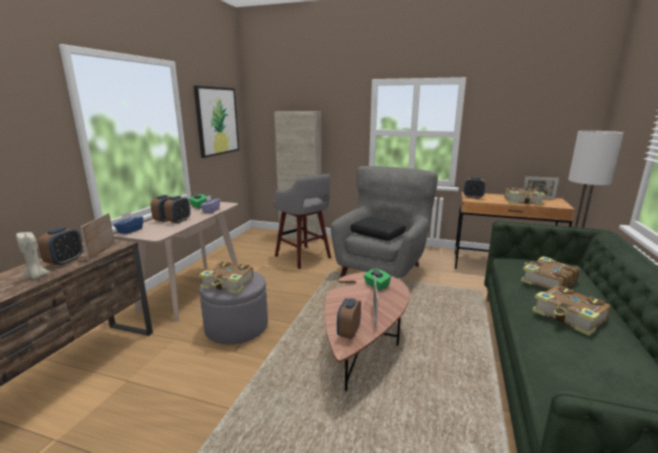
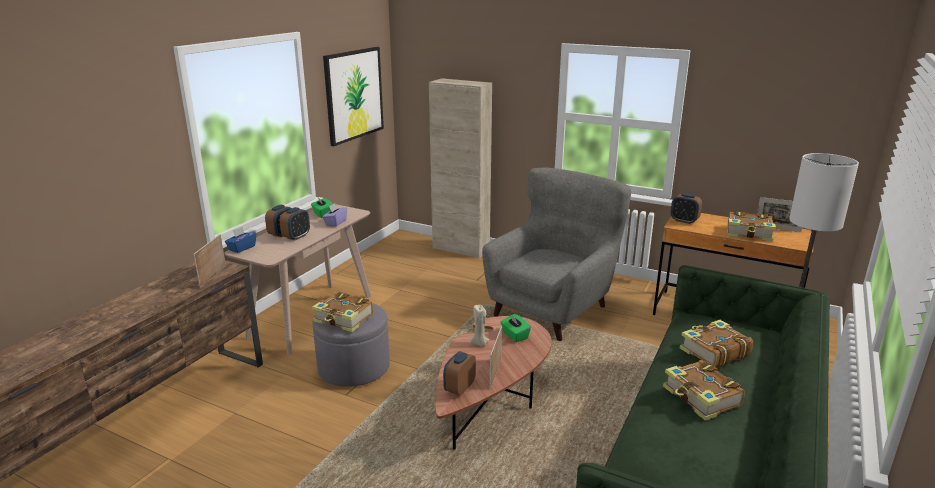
camera: 10 degrees right, 5 degrees up
beige candle [16,232,50,279] -> beige candle moved to [469,305,489,347]
alarm clock [38,227,83,266] -> none
grey stool [273,174,331,269] -> none
black pillow [351,217,406,241] -> none

